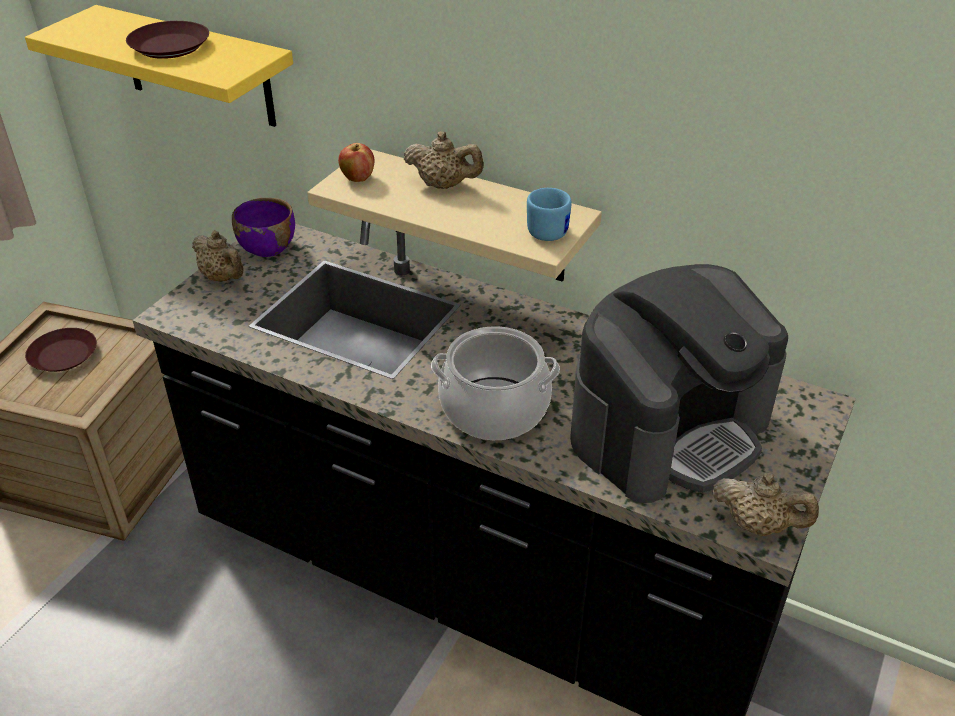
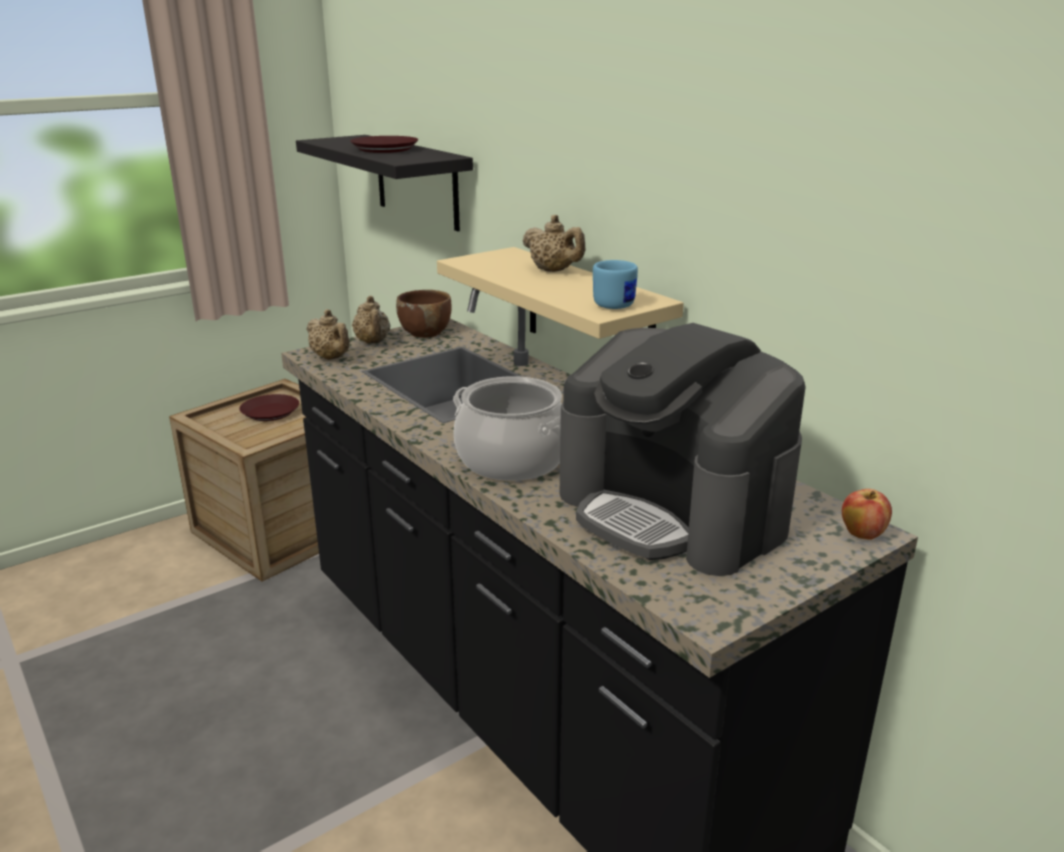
camera: 25 degrees right, 15 degrees down
yellow shelf [25,5,293,127] -> black shelf [296,135,473,231]
purple bowl [232,198,295,257] -> brown bowl [396,290,452,338]
apple [338,143,374,182] -> apple moved to [842,489,892,540]
coffee machine [570,264,788,503] -> coffee machine turned 60 degrees clockwise [560,323,806,576]
beige teapot [713,472,819,536] -> beige teapot moved to [306,309,350,360]

